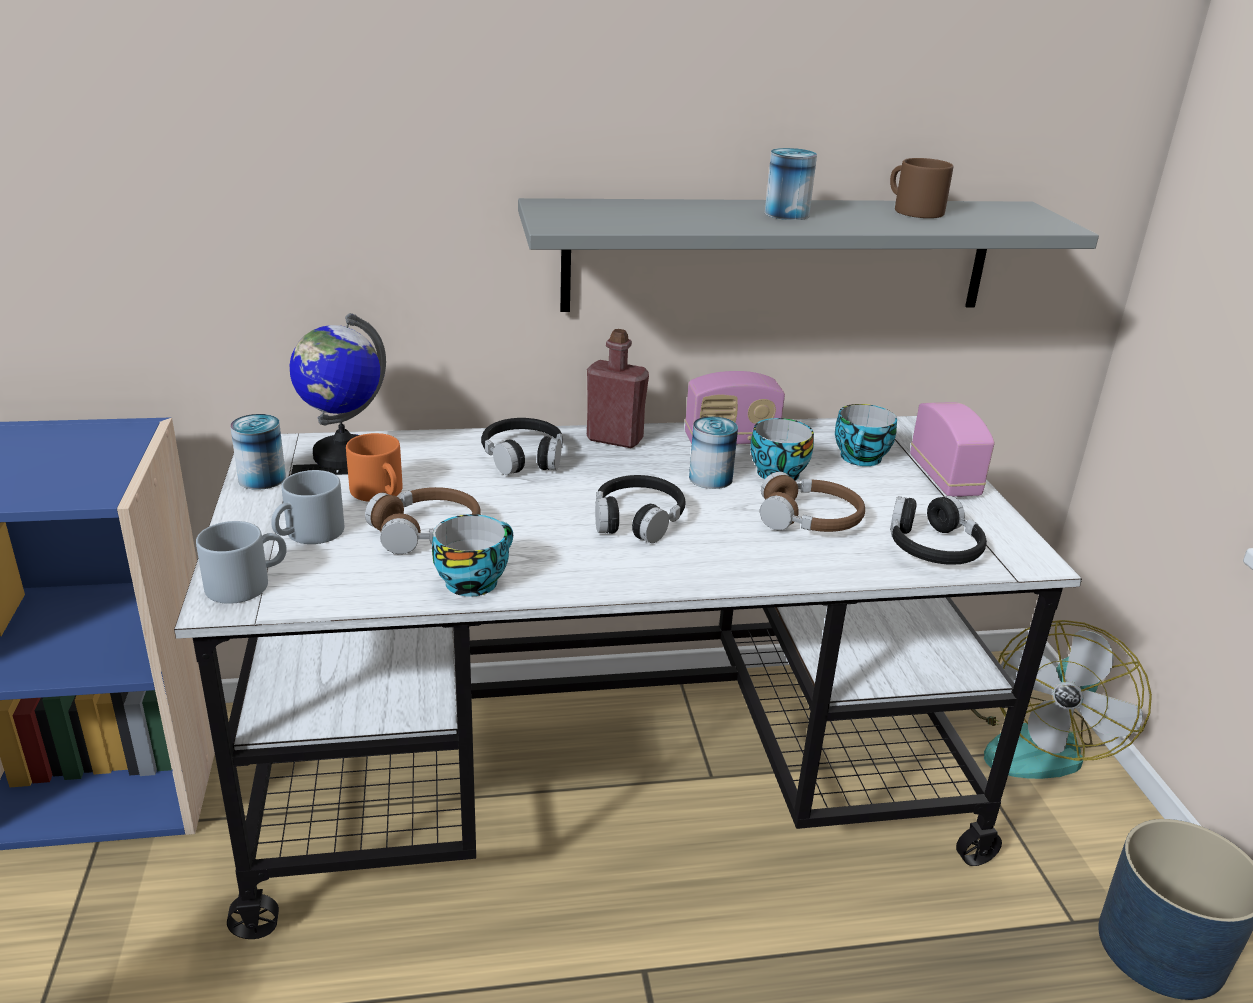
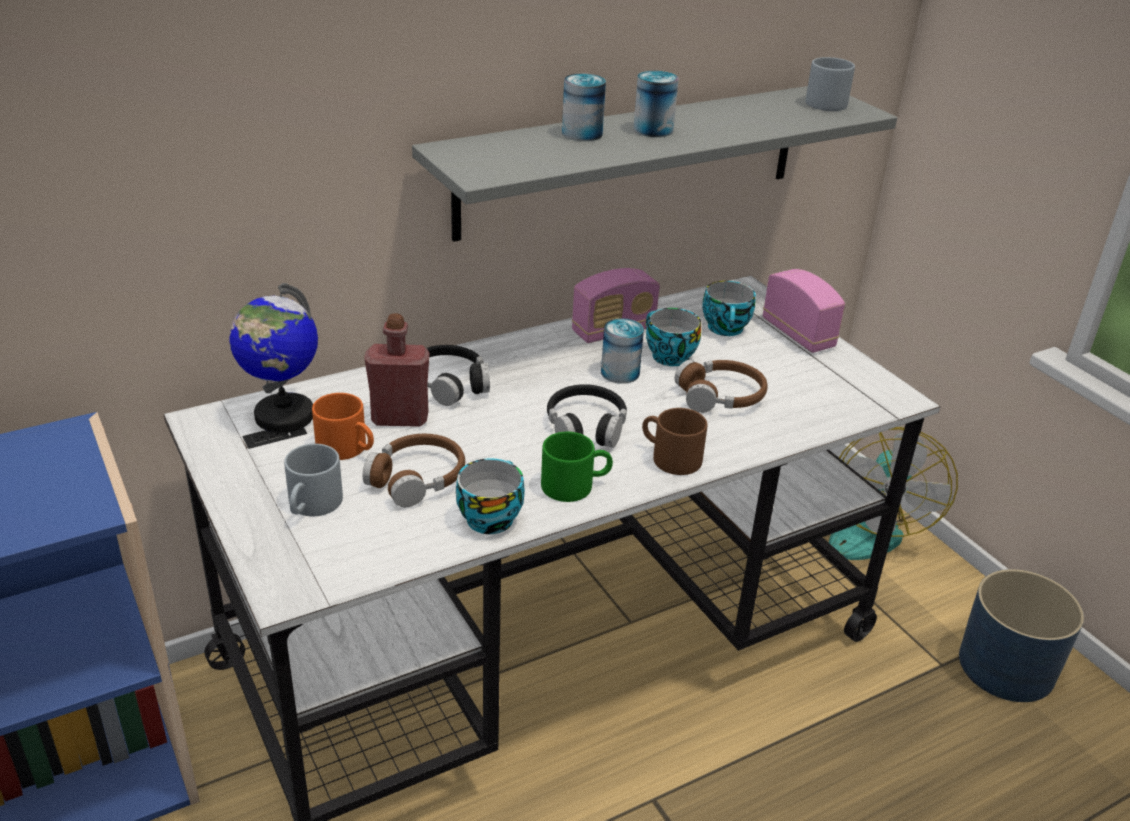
camera: 20 degrees left, 5 degrees up
grey mug [196,521,287,604] -> grey mug moved to [806,57,855,111]
can [230,414,286,490] -> can moved to [562,74,606,141]
red bottle [587,329,649,448] -> red bottle moved to [364,313,430,427]
brown mug [890,158,953,218] -> brown mug moved to [642,408,707,475]
black headphones [890,496,987,565] -> none
none -> green mug [541,432,613,502]

